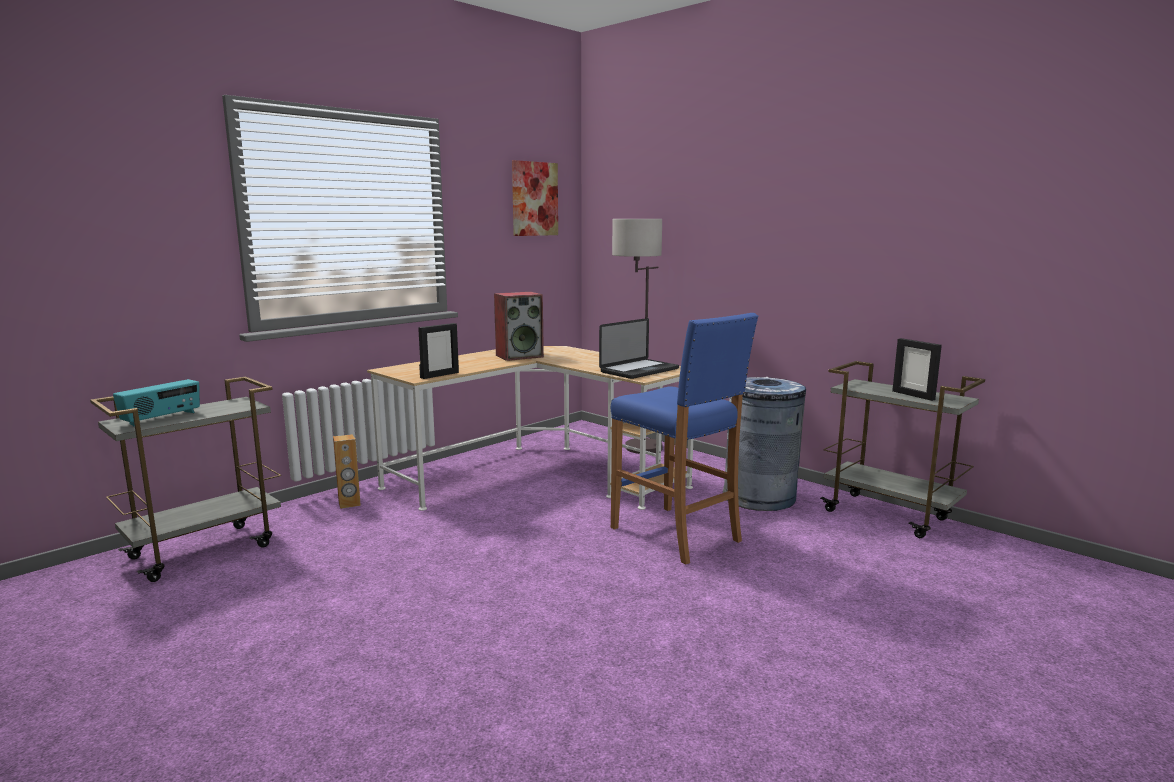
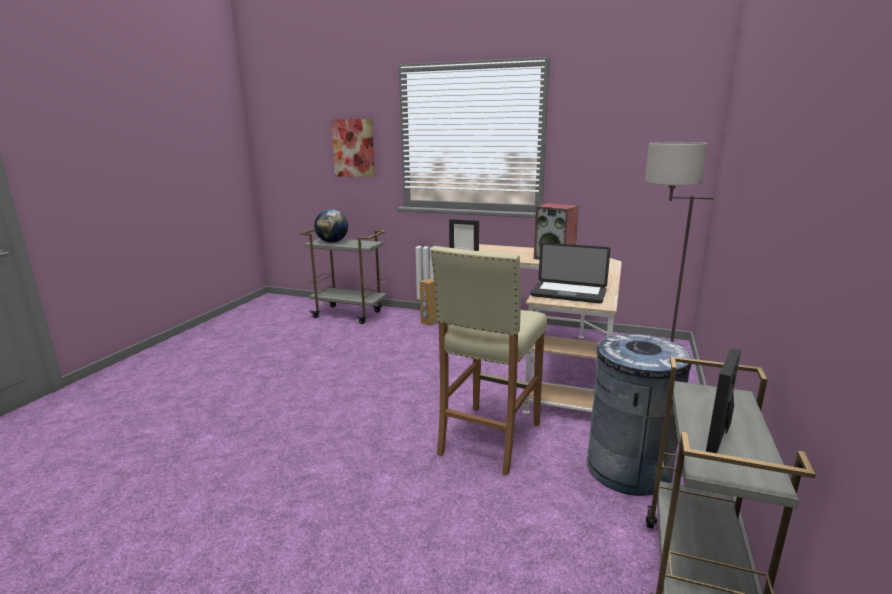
camera: 65 degrees right, 5 degrees up
radio [113,379,200,426] -> globe [314,209,348,243]
picture [512,160,558,236] -> picture moved to [331,119,375,177]
blue stool [611,313,758,564] -> beige stool [431,246,547,476]

